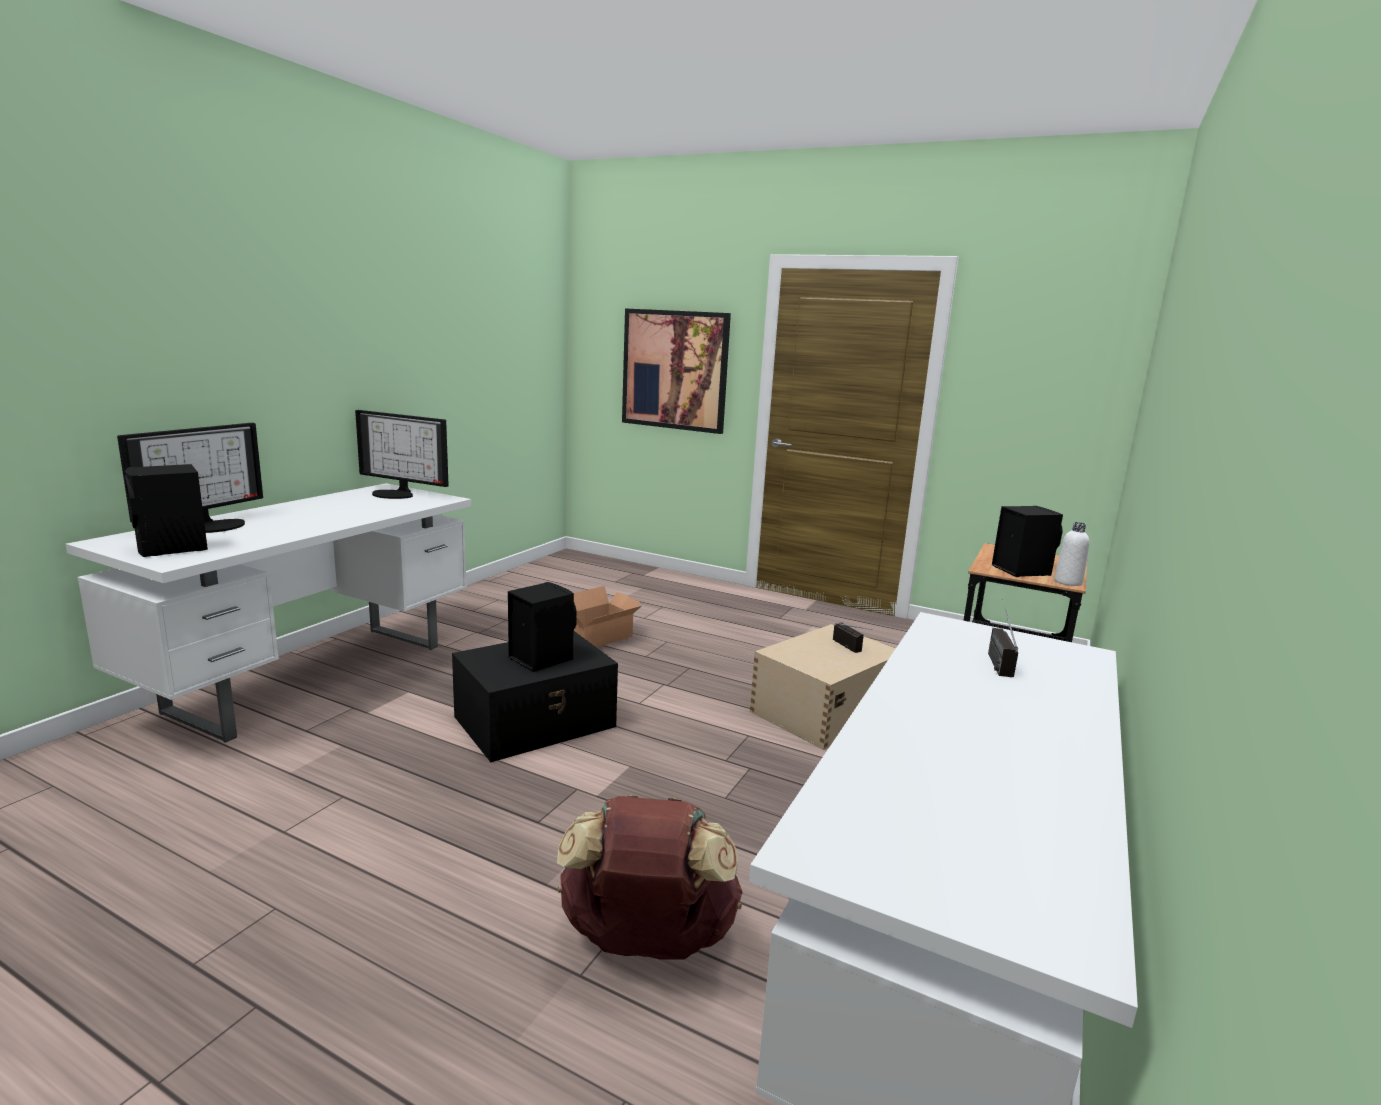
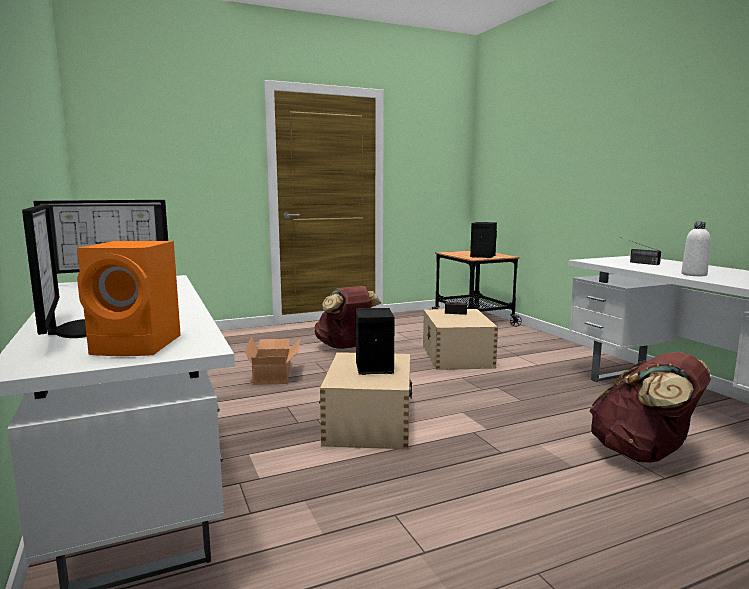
camera: 50 degrees left, 5 degrees down
black speaker [125,464,208,557] -> orange speaker [77,241,181,356]
black storage box [452,630,618,762] -> beige storage box [319,352,412,449]
picture [622,308,731,434] -> none
white bottle [1054,522,1089,586] -> white bottle moved to [681,222,710,276]
none -> brown backpack [315,286,381,349]

